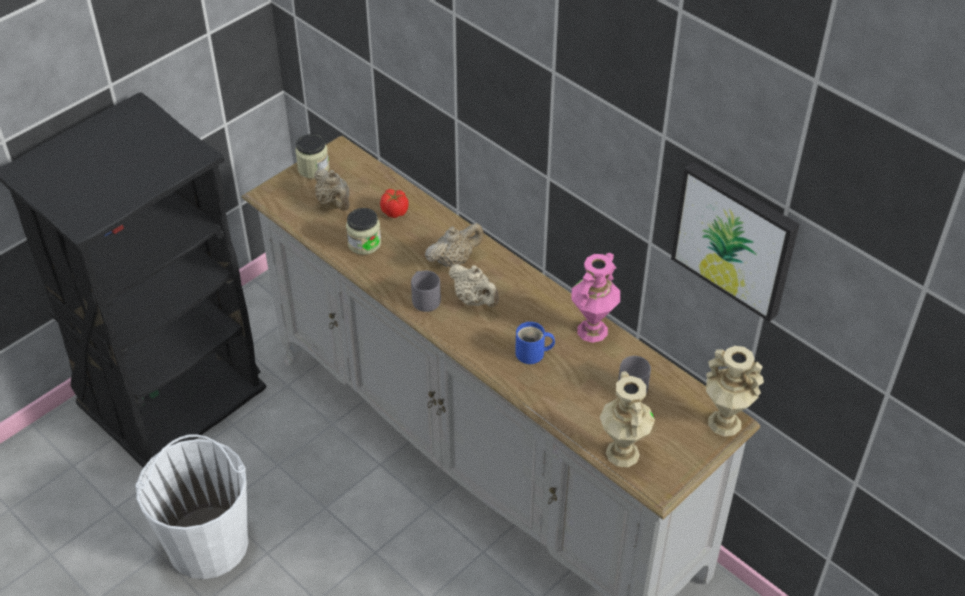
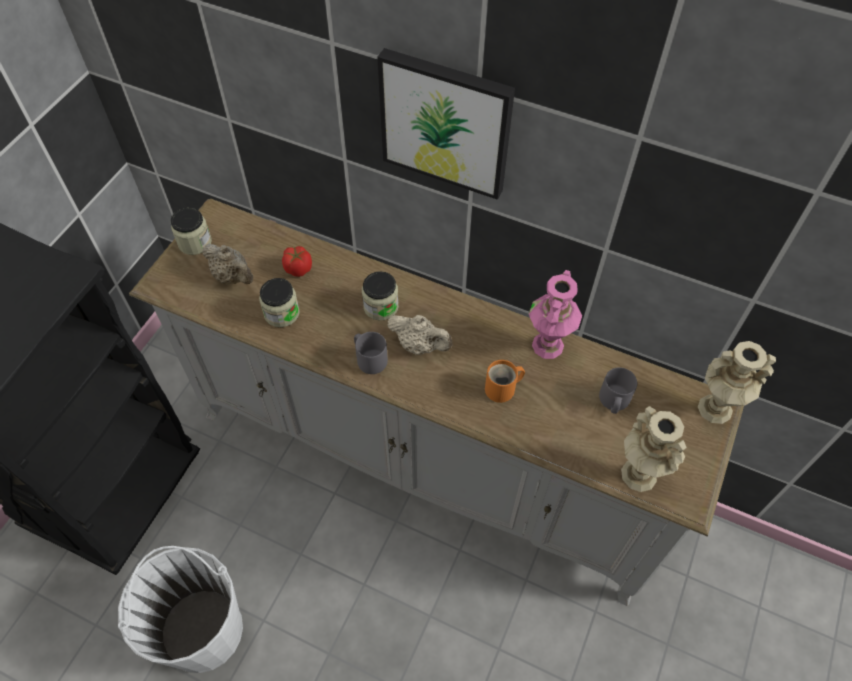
camera: 20 degrees left, 10 degrees up
beige teapot [425,223,484,268] -> jar [362,271,399,320]
blue mug [515,322,555,364] -> orange mug [485,360,525,403]
picture [671,162,799,322] -> picture moved to [377,48,515,200]

